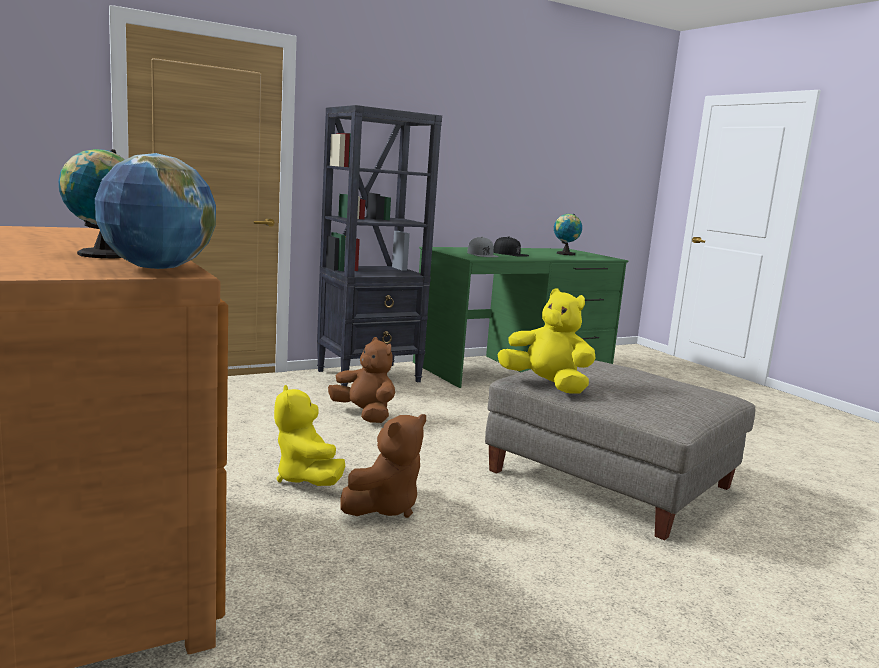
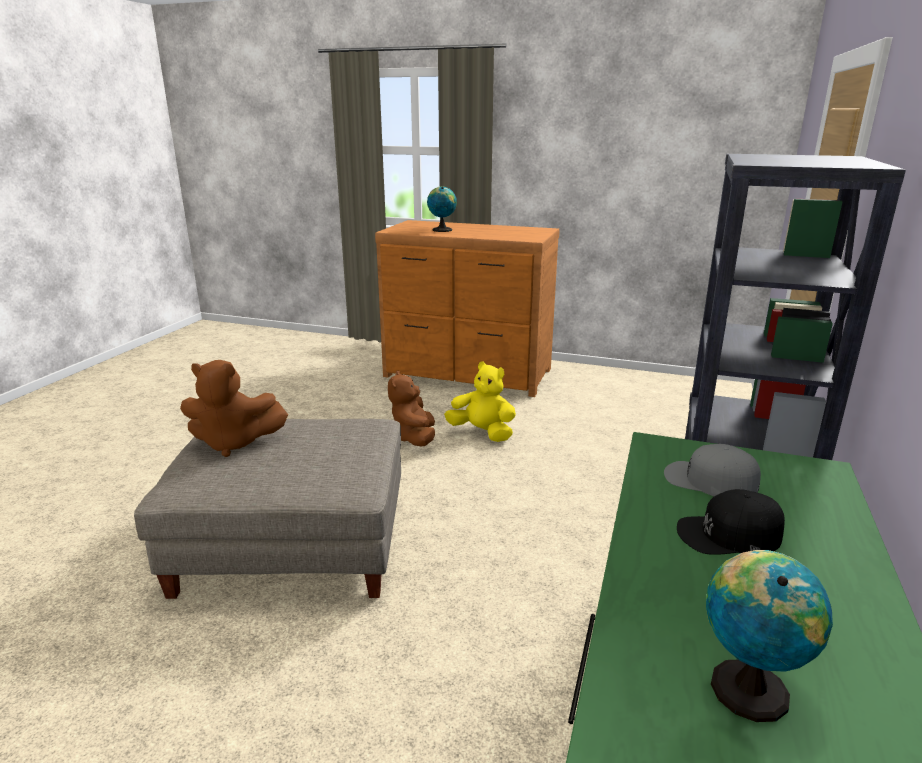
camera: 140 degrees right, 10 degrees up
globe [95,153,216,269] -> none
brown plush toy [328,337,395,423] -> brown plush toy moved to [180,360,288,457]
yellow plush toy [497,289,595,394] -> none

